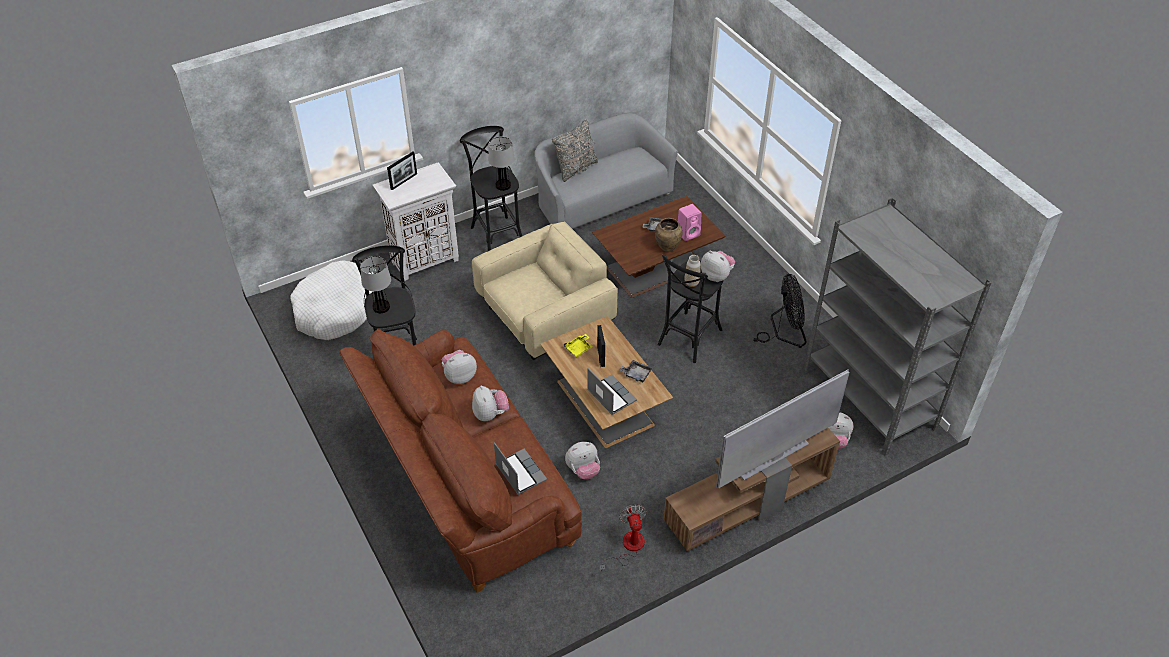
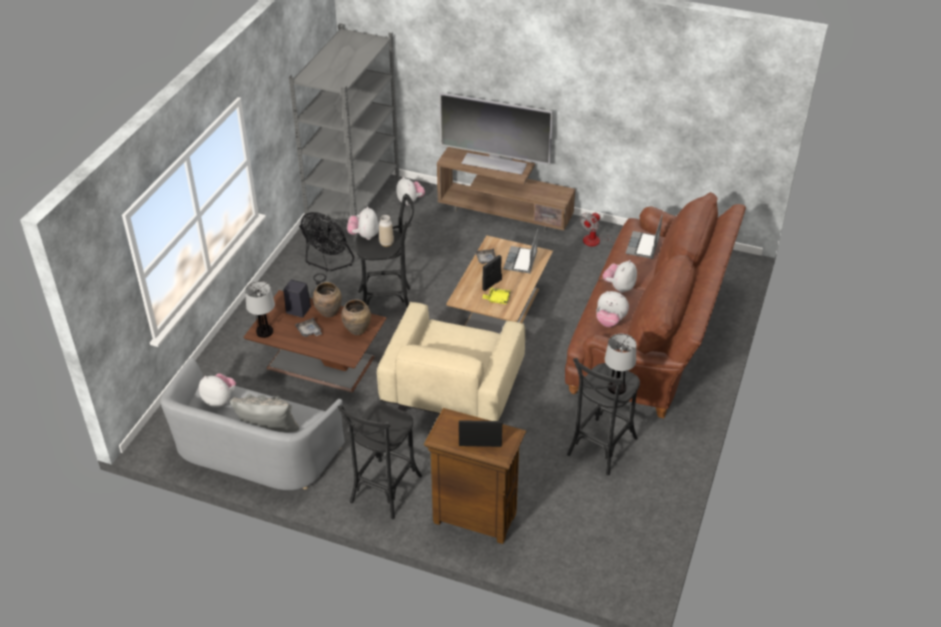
camera: 130 degrees left, 5 degrees down
white dog bed [290,260,374,340] -> none
white cabinet [373,162,459,281] -> brown cabinet [423,408,526,544]
beige armchair [472,222,618,360] -> beige armchair turned 90 degrees counterclockwise [377,302,525,421]
table lamp [488,137,515,191] -> table lamp moved to [245,281,275,338]
plush toy [565,442,600,480] -> plush toy moved to [199,373,236,407]
pink speaker [678,204,701,241] -> black speaker [283,280,311,318]
black fan [754,274,807,348] -> black fan turned 75 degrees clockwise [299,212,354,285]
none -> brown vase [341,299,371,335]

